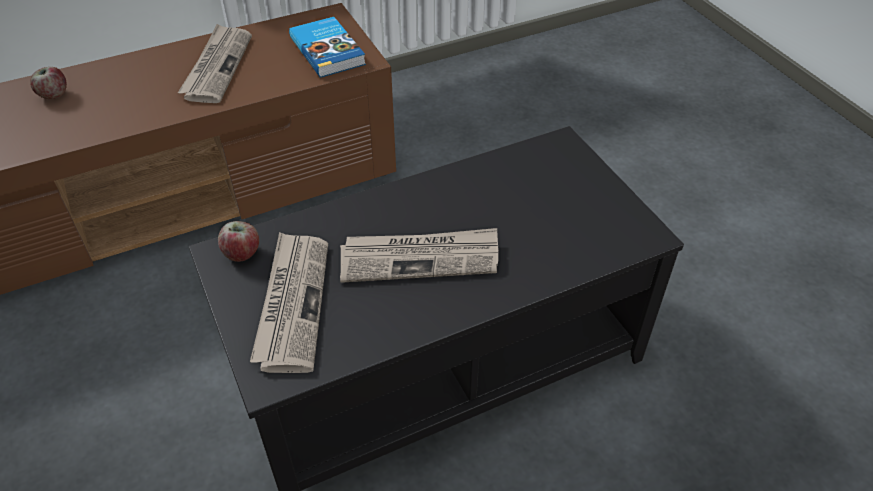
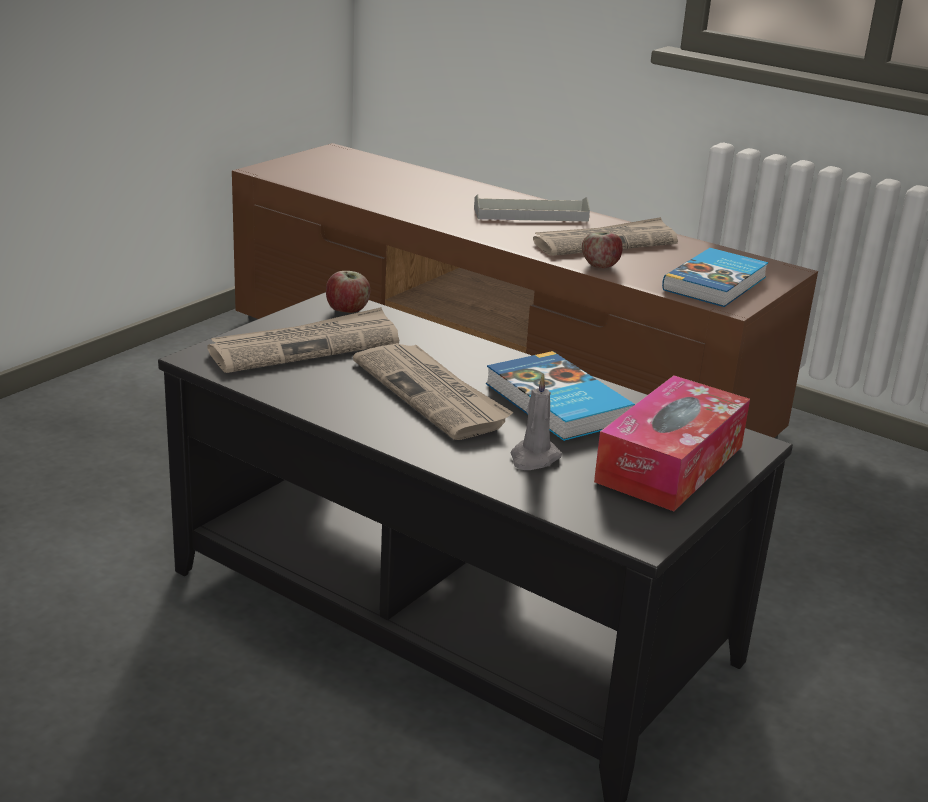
camera: 60 degrees right, 20 degrees down
apple [30,67,67,99] -> apple moved to [582,232,623,269]
none -> grey tray [474,195,590,222]
none -> book [486,351,635,441]
none -> grey candle [510,374,562,470]
none -> tissue box [594,375,750,511]

